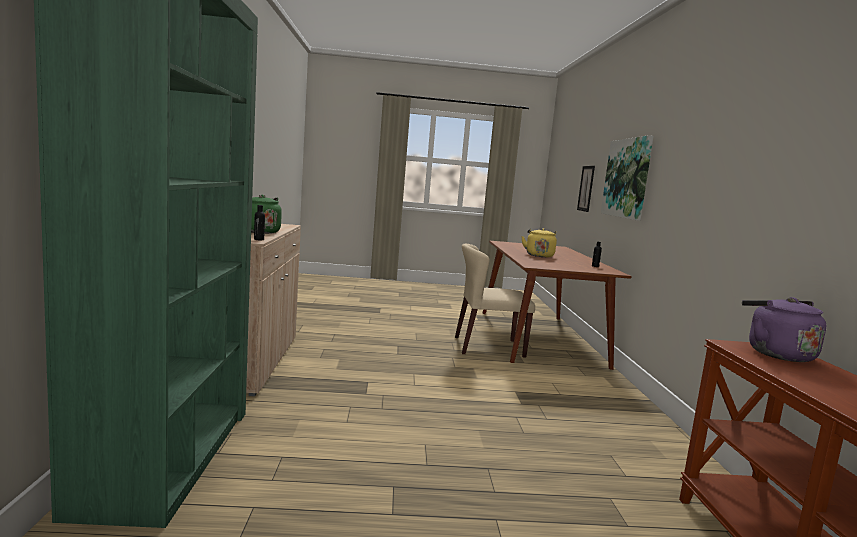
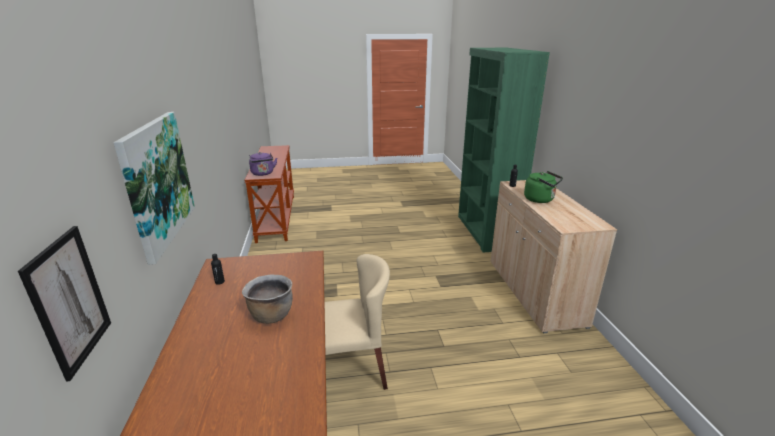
camera: 175 degrees right, 15 degrees up
yellow kettle [521,228,557,257] -> brown cooking pot [242,274,293,324]

